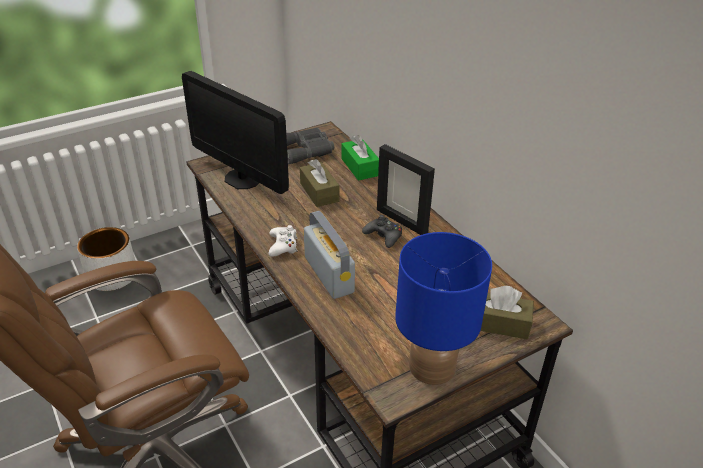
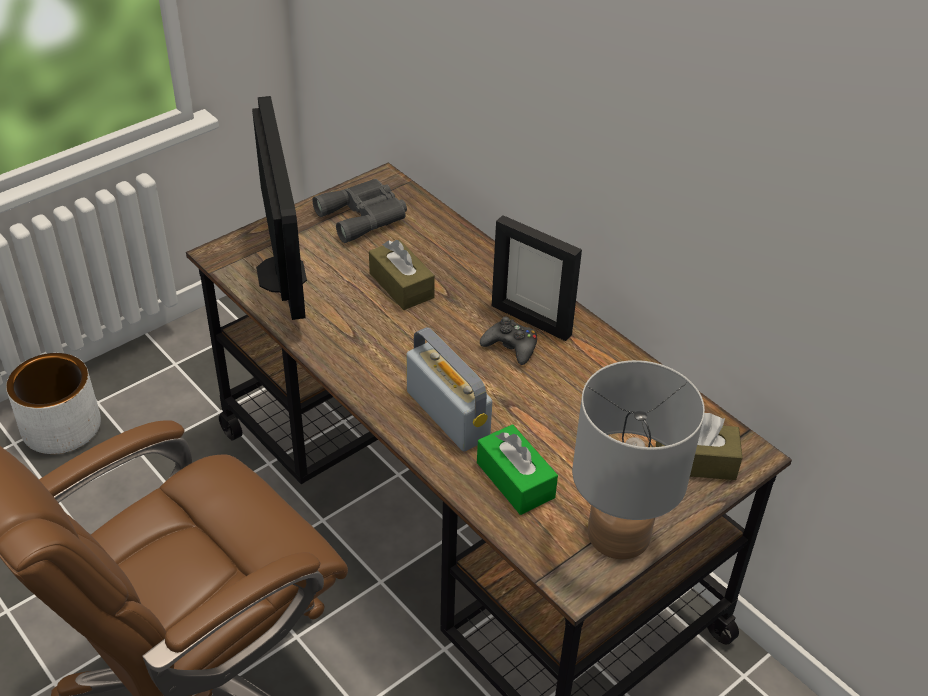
camera: 10 degrees left, 5 degrees up
monitor [182,71,289,194] -> monitor turned 135 degrees counterclockwise [252,96,307,320]
white game controller [269,225,297,257] -> none
green tissue box [342,135,379,181] -> green tissue box moved to [477,424,558,515]
blue table lamp [395,232,492,385] -> grey table lamp [572,360,705,559]

